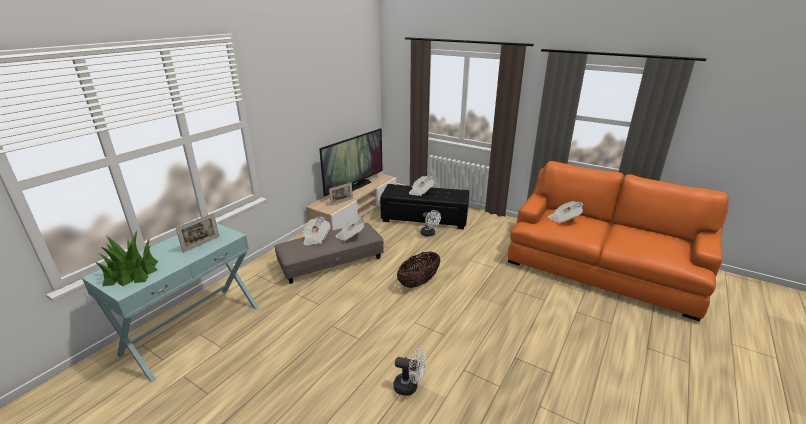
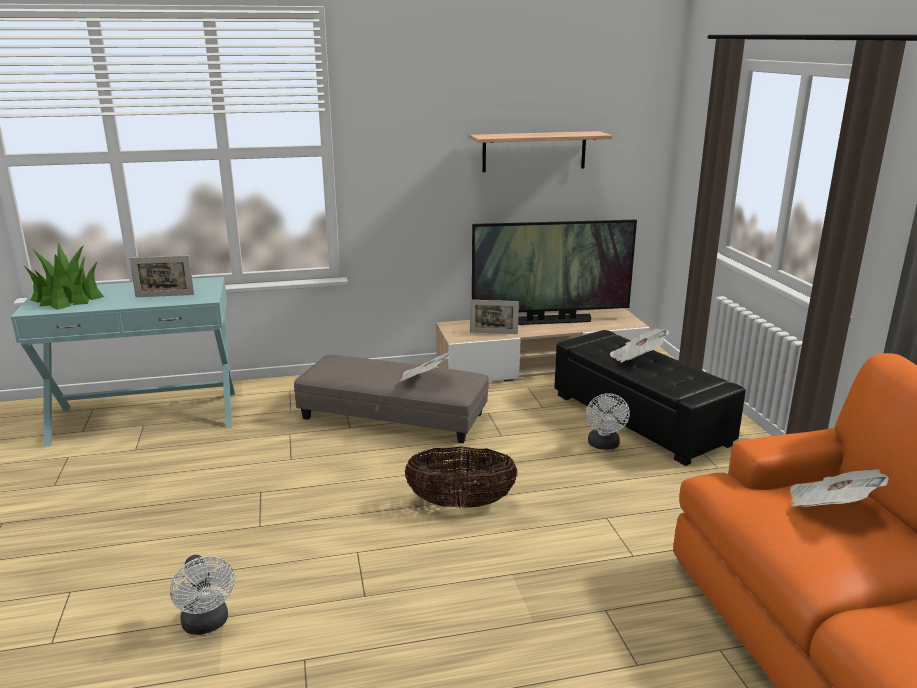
camera: 45 degrees right, 5 degrees down
newspaper [302,217,331,245] -> none
none -> shelf [469,131,613,172]

